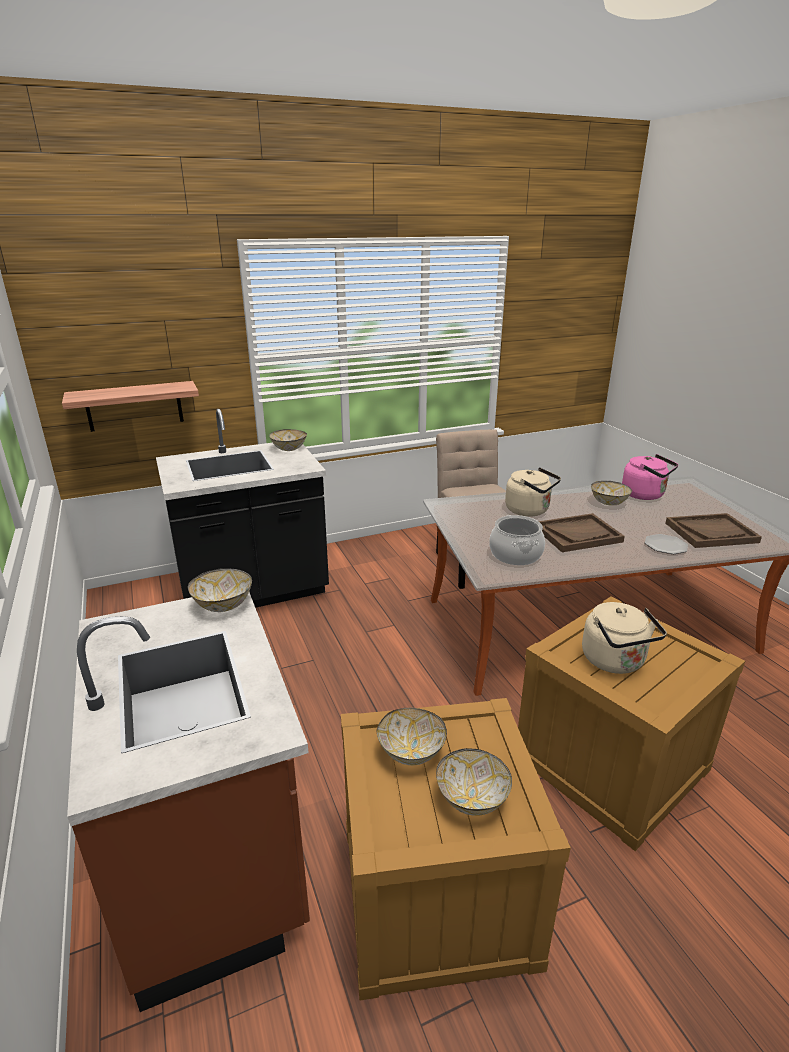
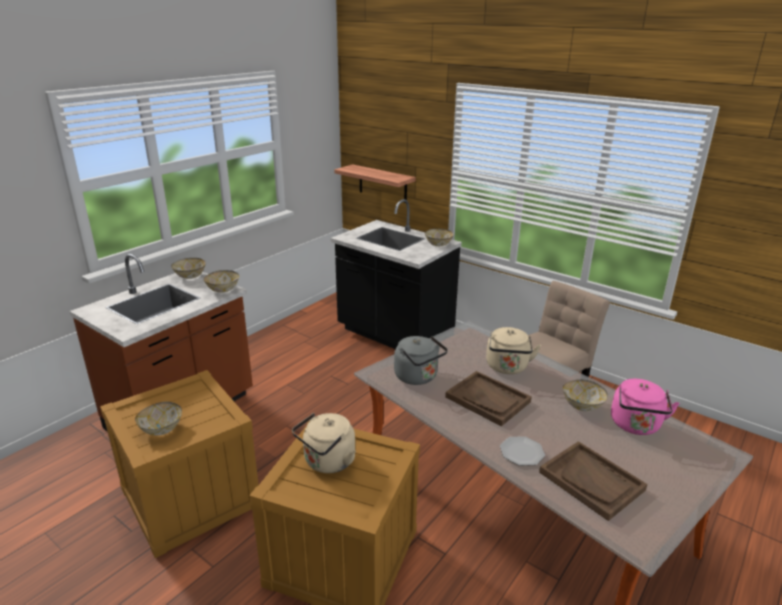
camera: 60 degrees right, 0 degrees up
bowl [377,708,447,765] -> bowl moved to [171,258,206,279]
cooking pot [489,515,545,565] -> grey kettle [394,336,448,385]

